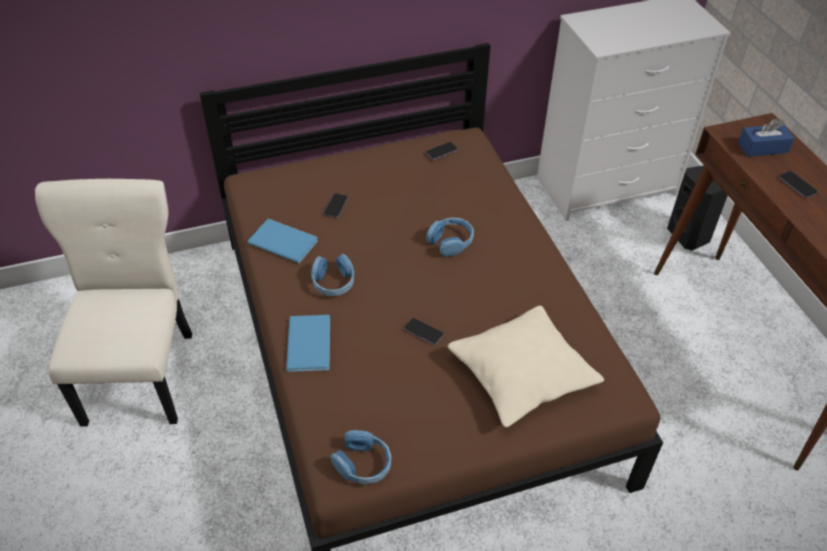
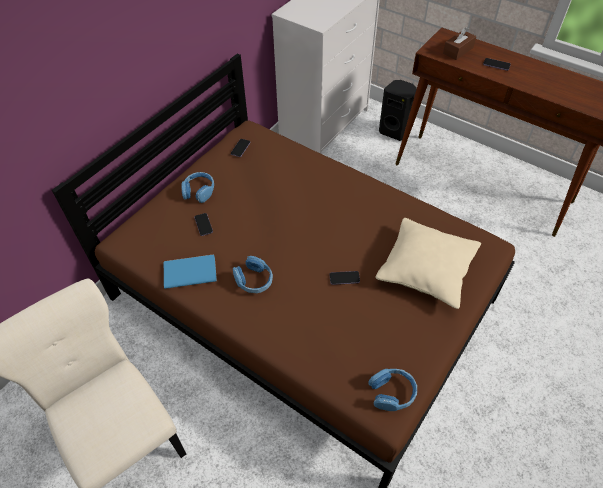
camera: 35 degrees left, 5 degrees up
blue book [286,315,330,372] -> none
blue headphones [426,218,474,257] -> blue headphones moved to [182,172,214,203]
blue tissue box [738,118,795,157] -> brown tissue box [443,27,476,60]

